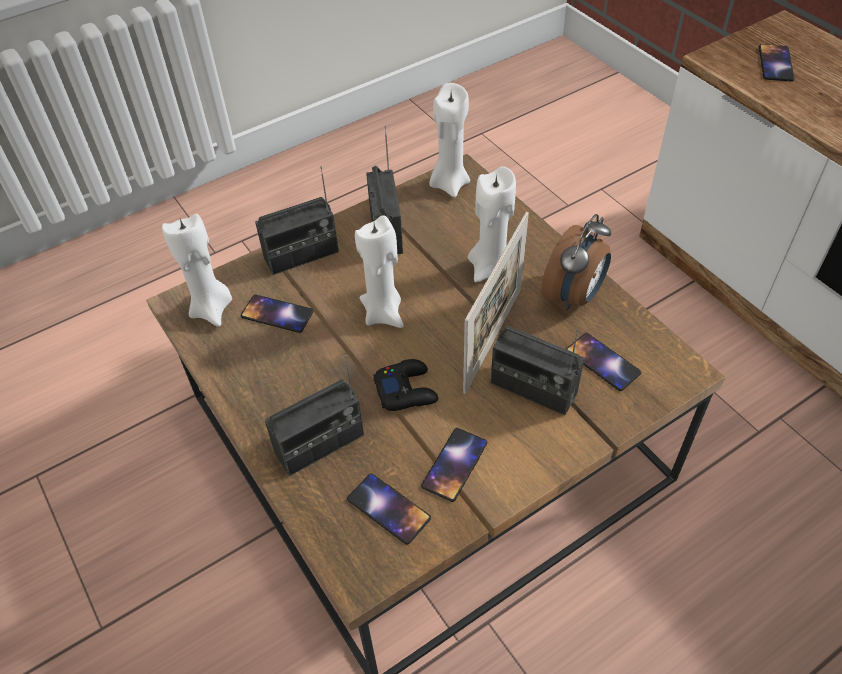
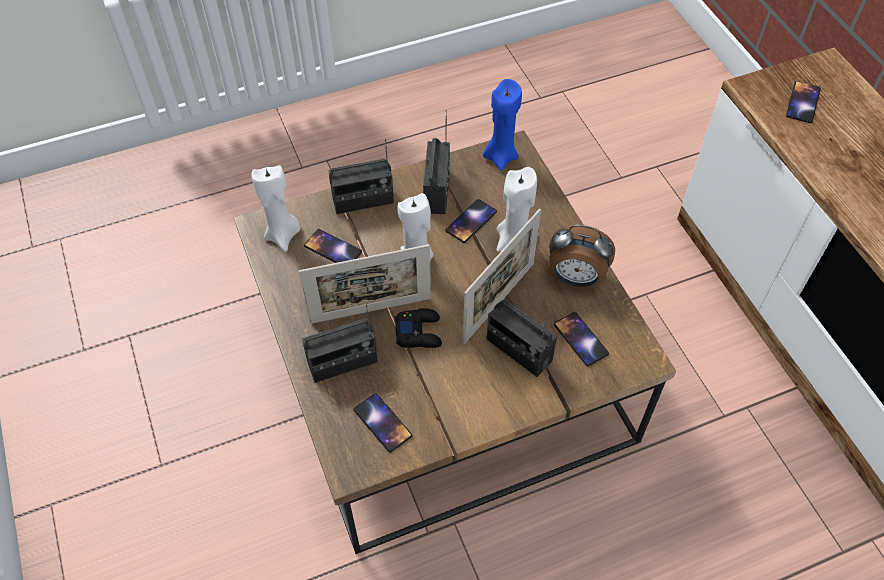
camera: 10 degrees right, 5 degrees up
phone [421,428,487,502] -> phone moved to [445,199,497,243]
white candle [429,83,470,198] -> blue candle [483,79,522,171]
alarm clock [541,214,611,311] -> alarm clock turned 60 degrees clockwise [549,225,615,287]
none -> picture frame [299,244,431,324]

